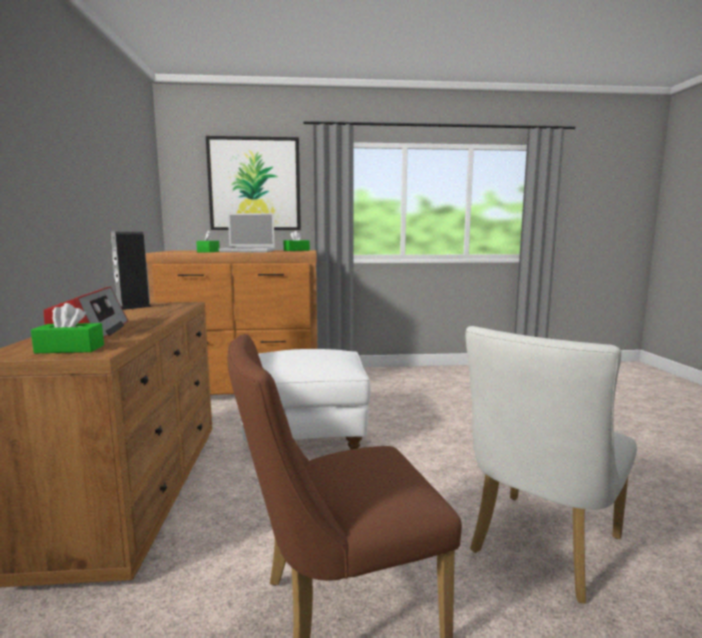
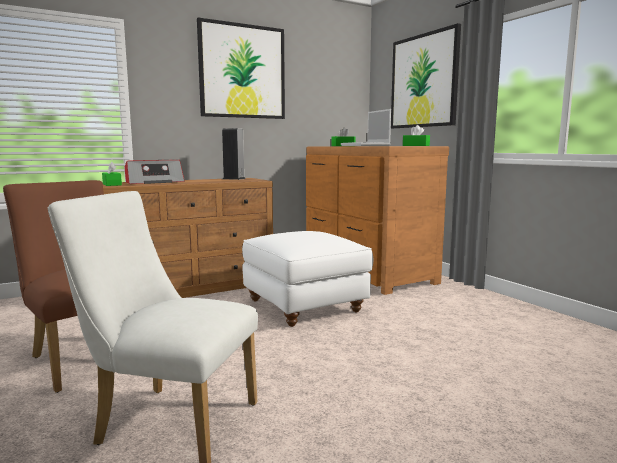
camera: 65 degrees right, 0 degrees up
none -> picture [197,18,285,119]

